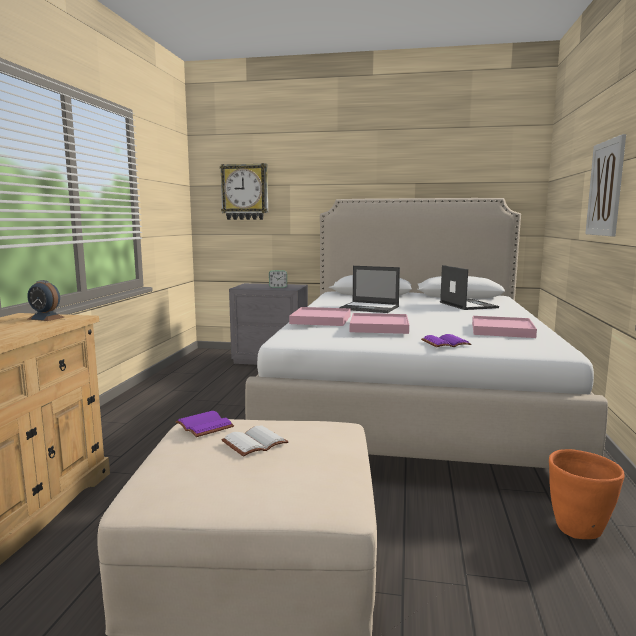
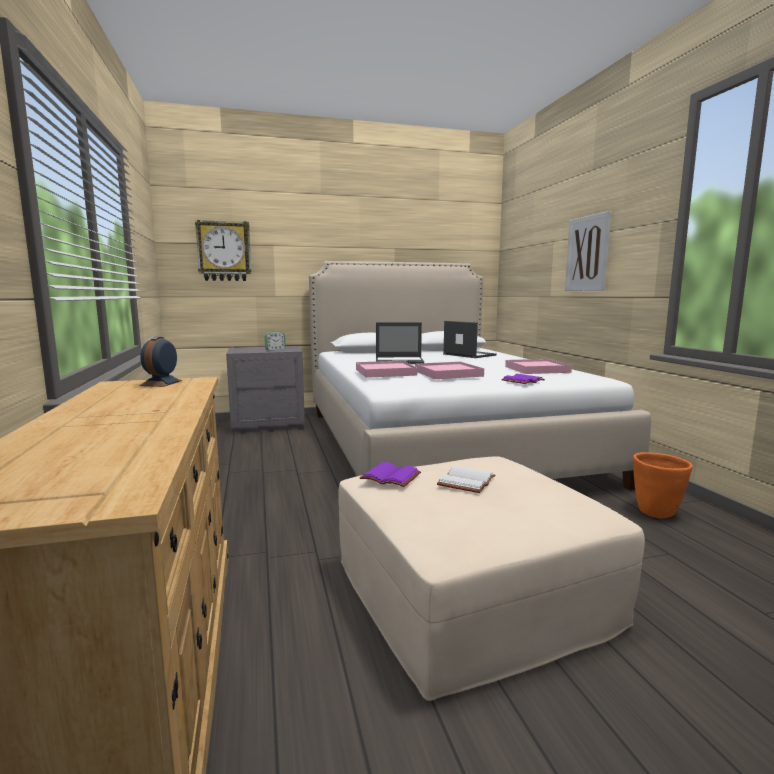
camera: 25 degrees left, 0 degrees up
alarm clock [27,280,64,321] -> alarm clock turned 105 degrees clockwise [139,337,183,387]

